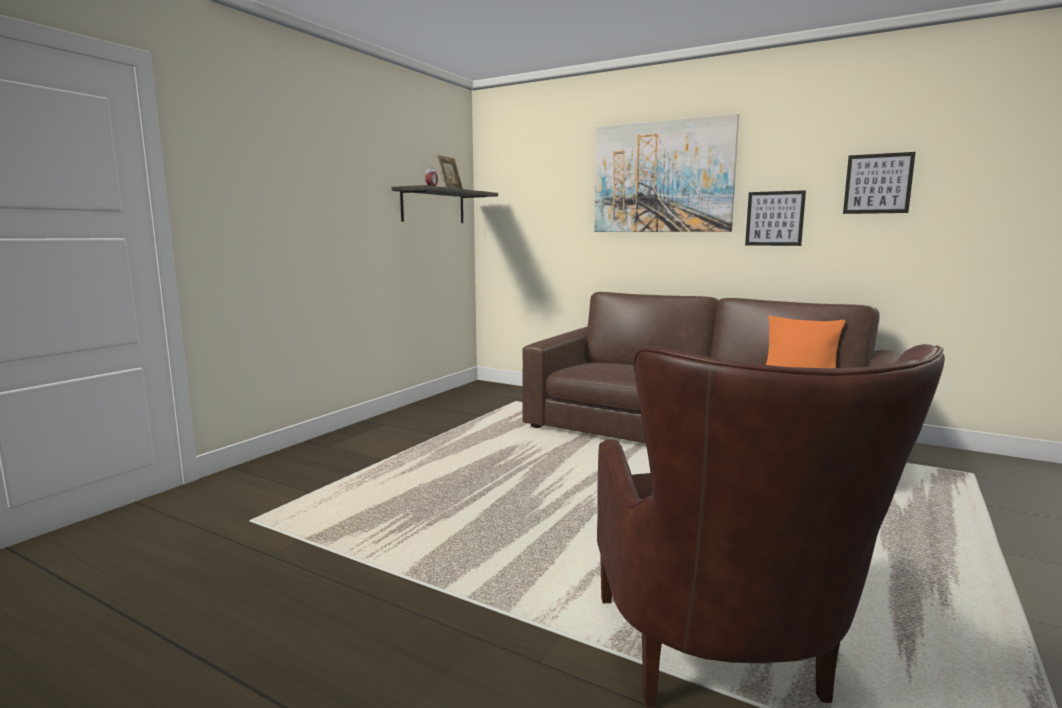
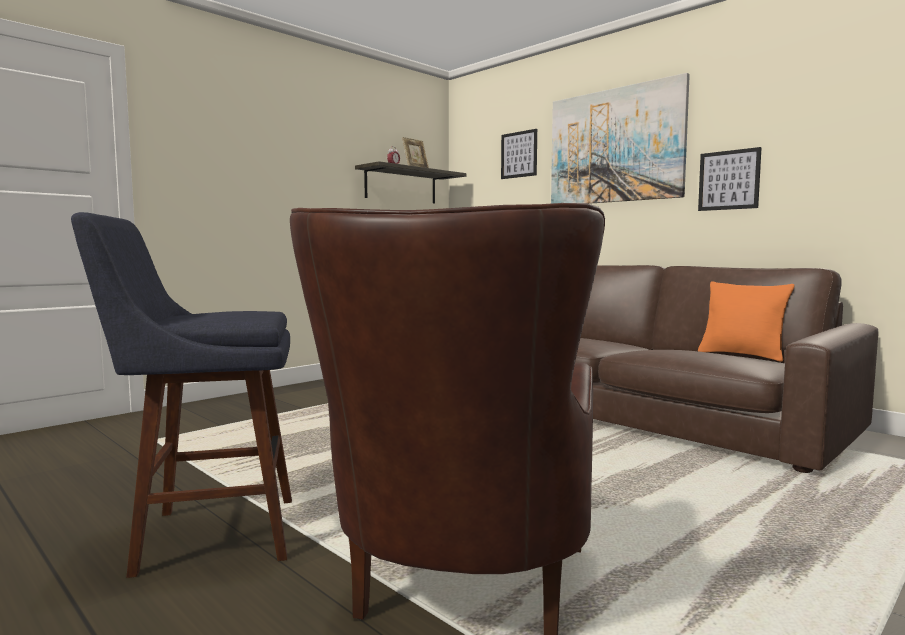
camera: 15 degrees right, 5 degrees down
picture [843,152,916,214] -> picture moved to [501,129,537,179]
none -> blue stool [71,212,292,578]

